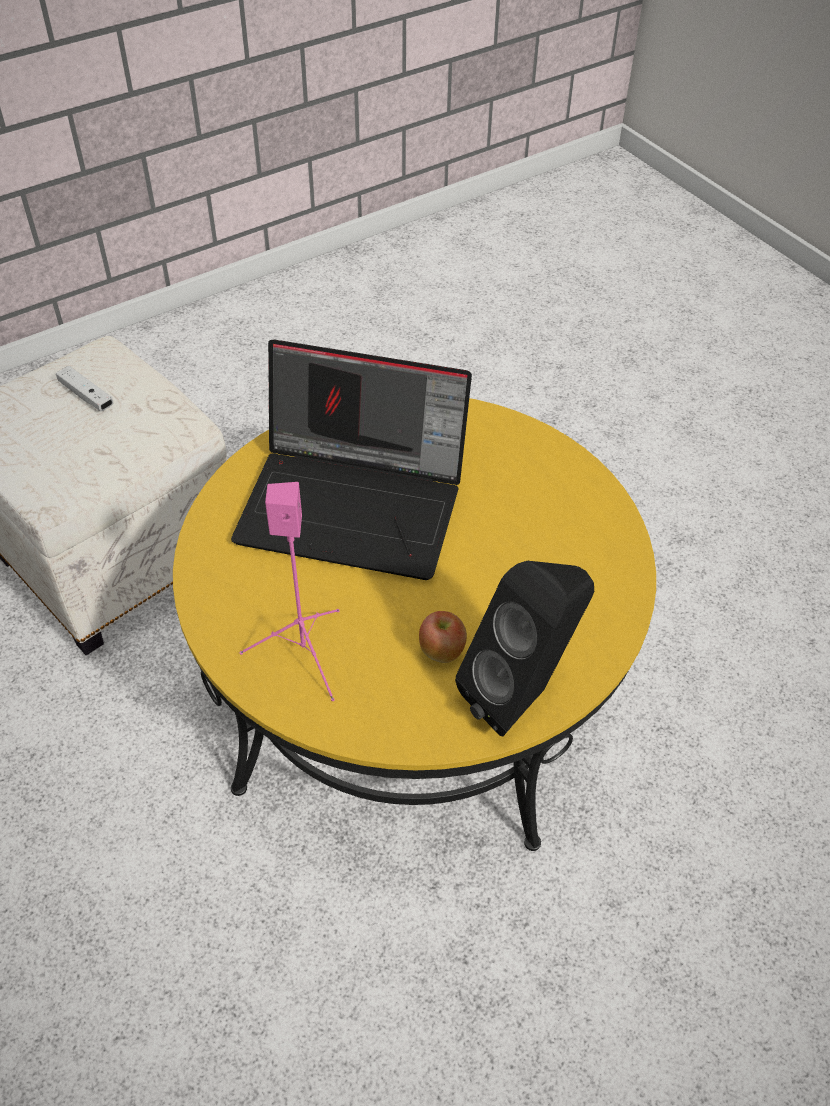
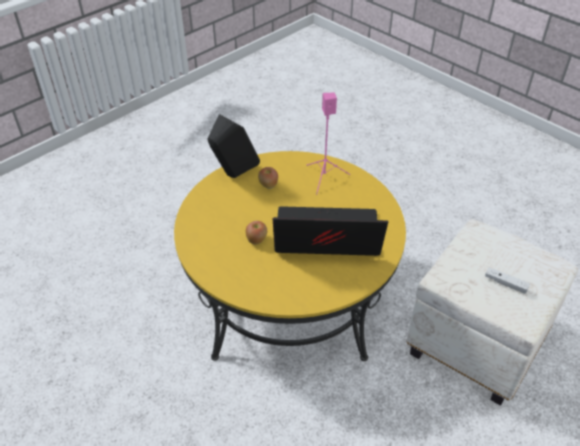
camera: 170 degrees right, 5 degrees down
none -> apple [246,221,267,244]

